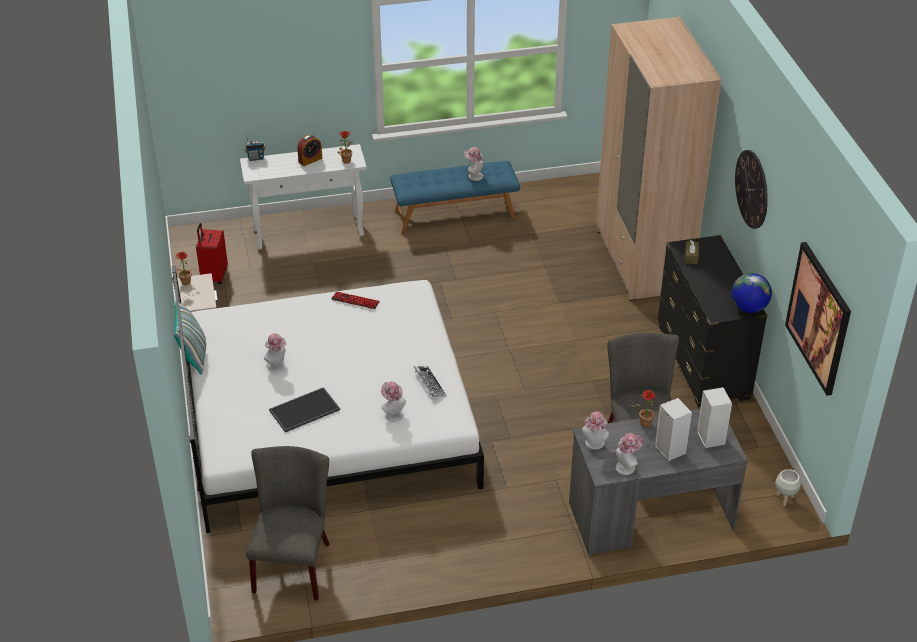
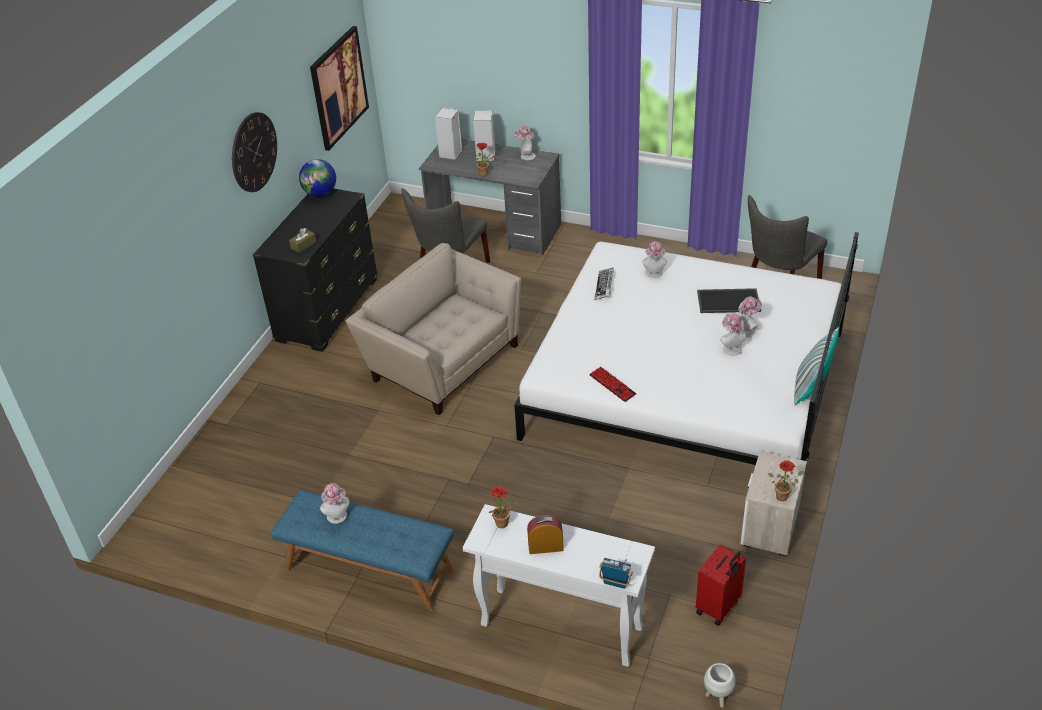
camera: 145 degrees left, 0 degrees up
hat [582,411,609,450] -> hat moved to [737,297,762,338]
beige wardrobe [596,16,721,301] -> none
white planter [776,469,801,506] -> white planter moved to [704,663,736,708]
none -> beige armchair [346,243,521,415]

